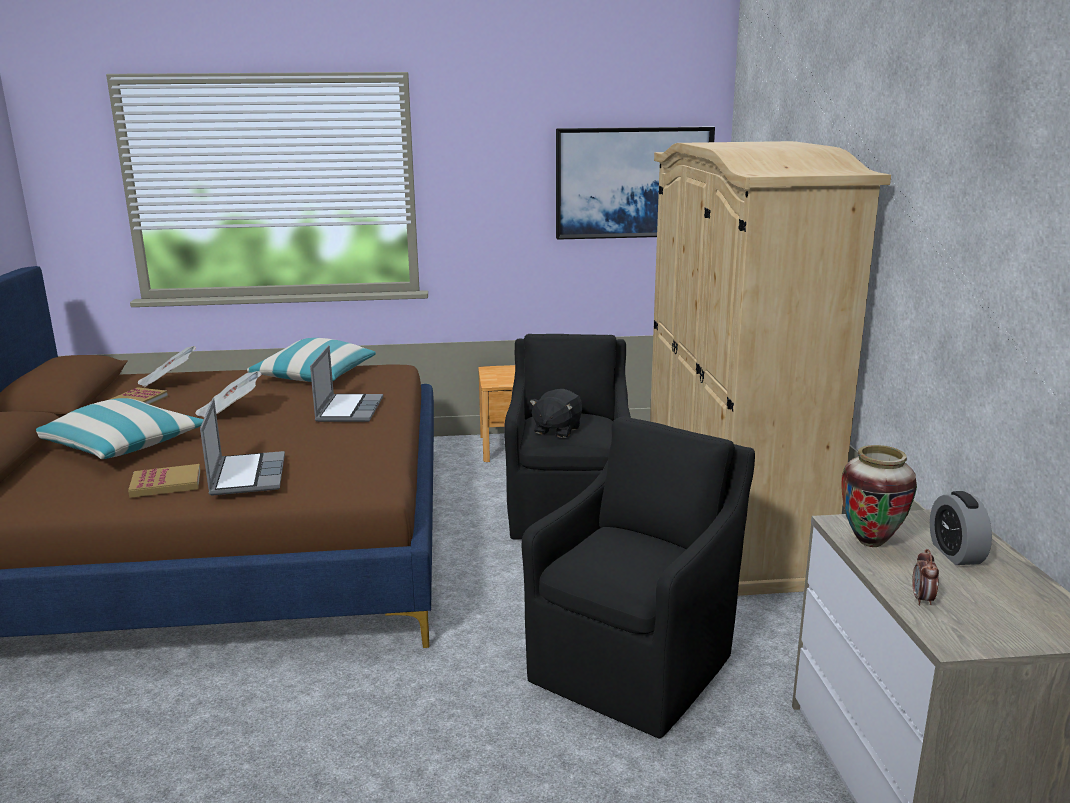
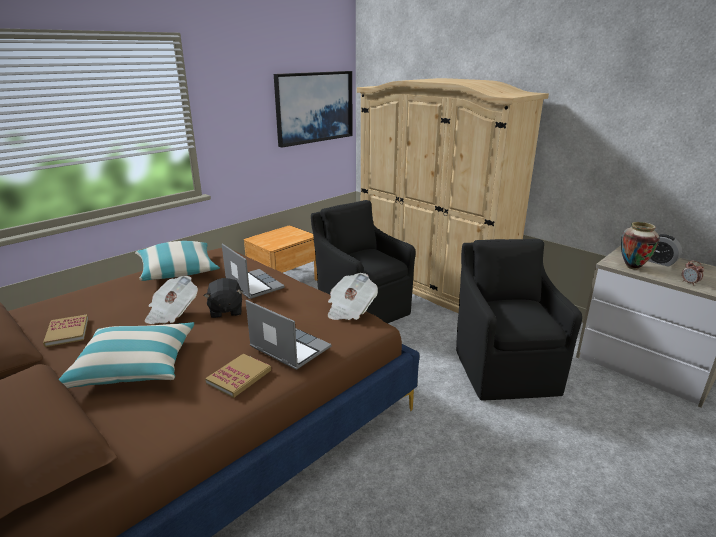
camera: 40 degrees left, 5 degrees up
newspaper [137,346,196,387] -> newspaper moved to [328,273,378,320]
black plush toy [530,389,582,438] -> black plush toy moved to [204,278,243,318]

